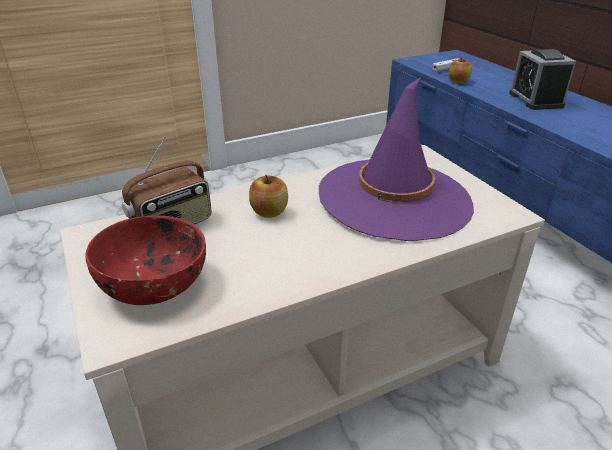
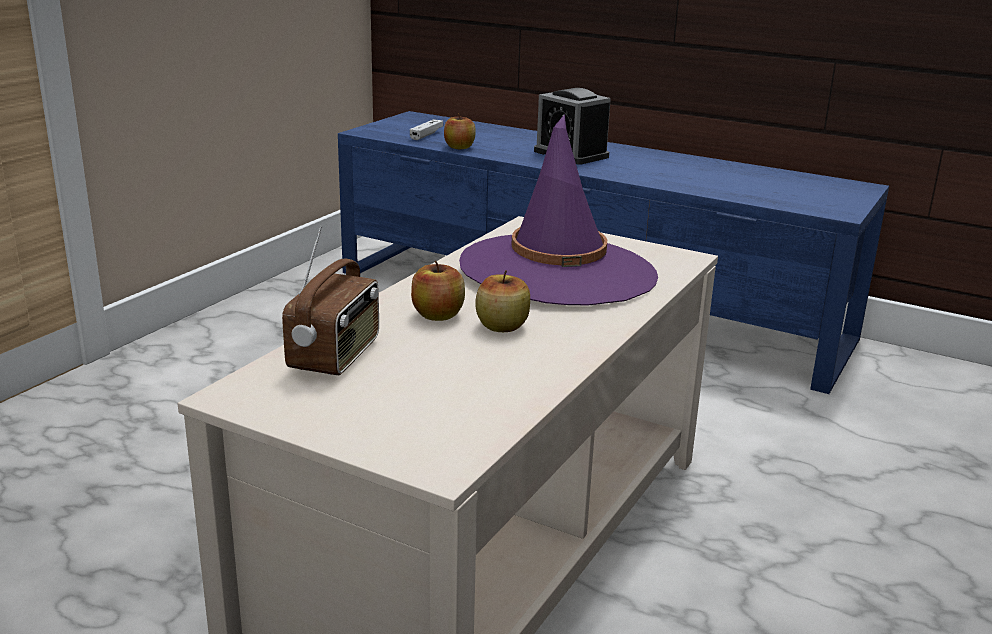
camera: 35 degrees left, 10 degrees down
red bowl [85,216,206,305] -> none
none -> apple [475,270,530,332]

